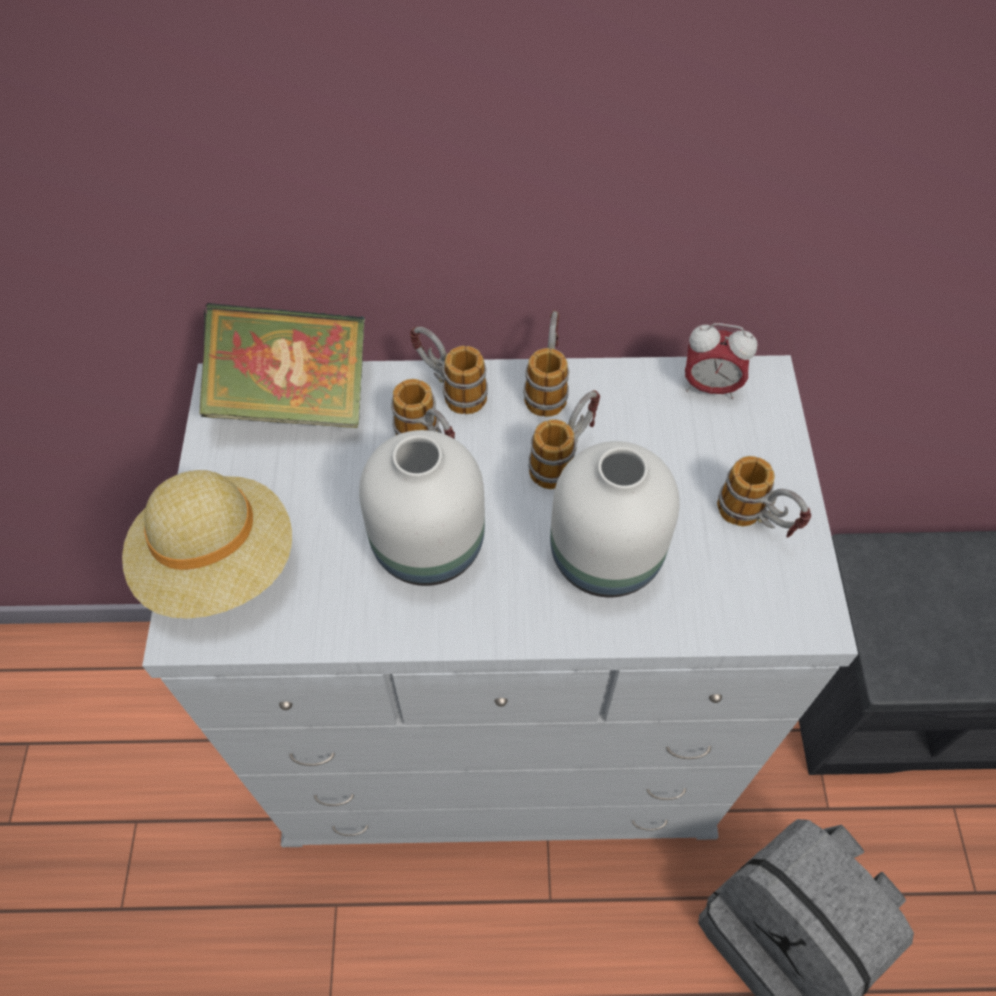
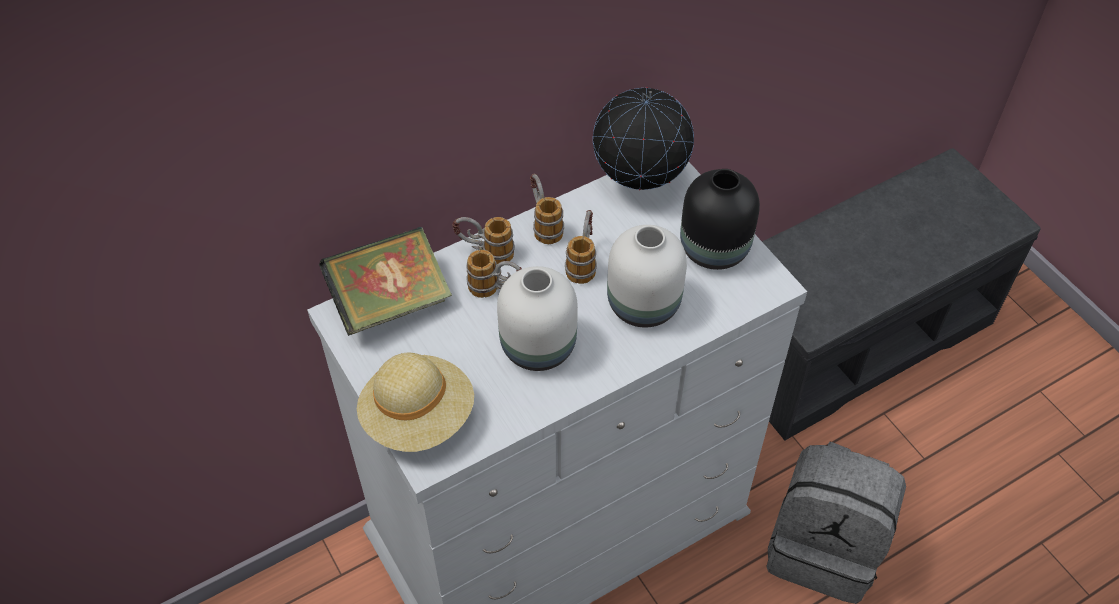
camera: 30 degrees left, 5 degrees down
alarm clock [685,323,757,399] -> globe [593,87,694,190]
mug [717,456,811,538] -> black vase [680,169,760,270]

